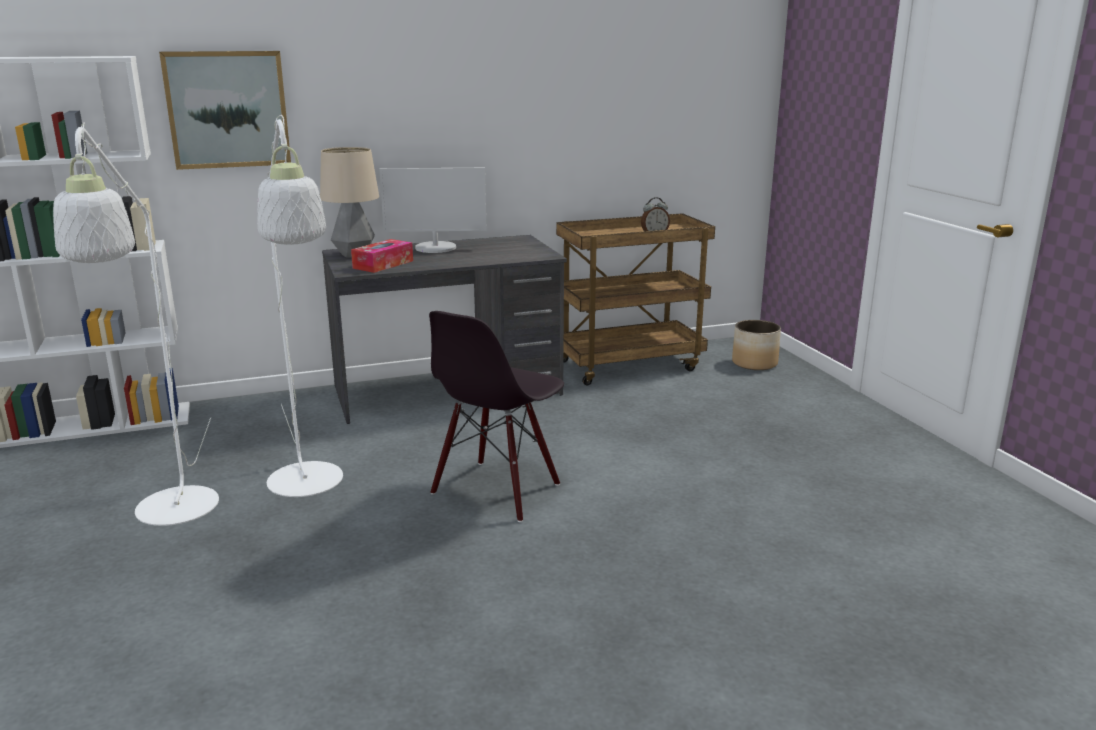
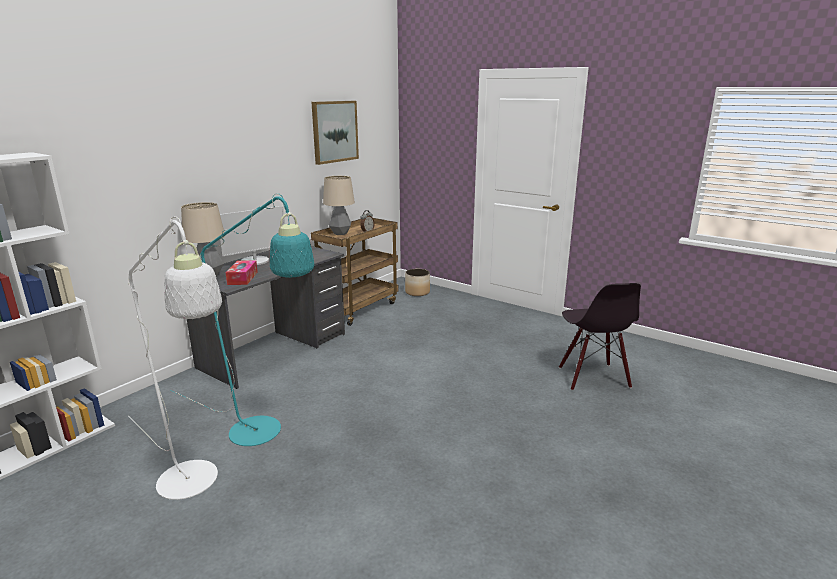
camera: 35 degrees left, 0 degrees up
picture [159,51,291,170] -> picture moved to [311,101,359,165]
white floor lamp [258,115,343,497] -> turquoise floor lamp [171,193,314,446]
black chair [429,311,564,522] -> black chair moved to [559,283,641,391]
none -> table lamp [323,176,355,235]

